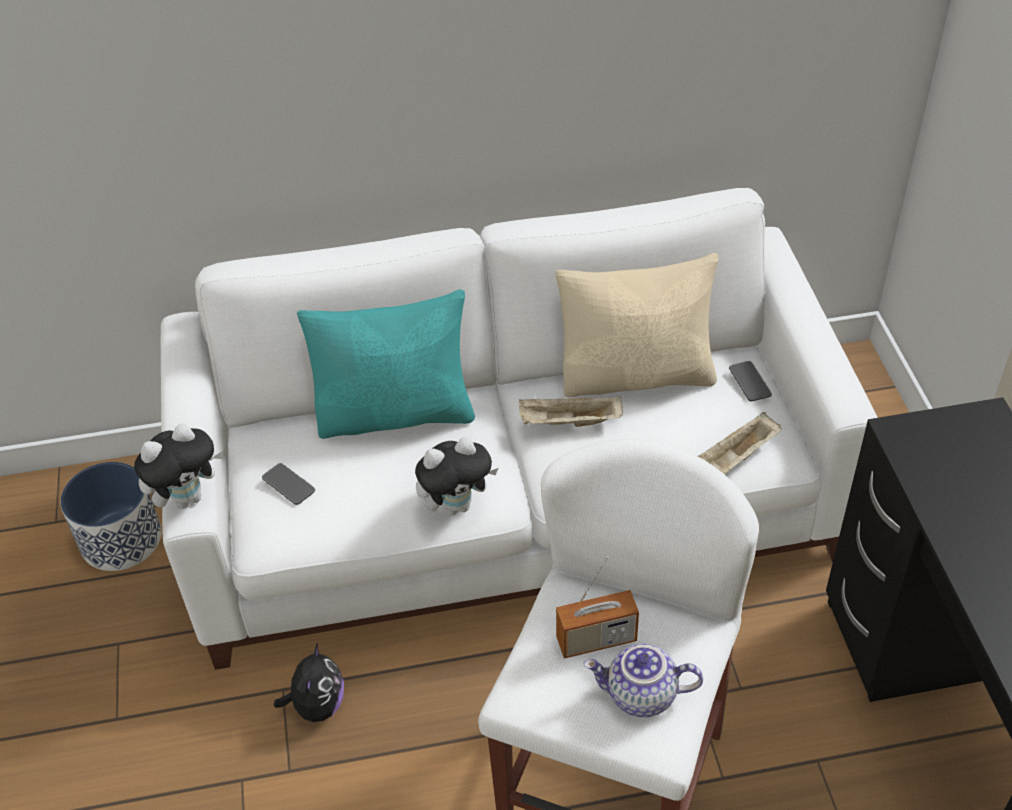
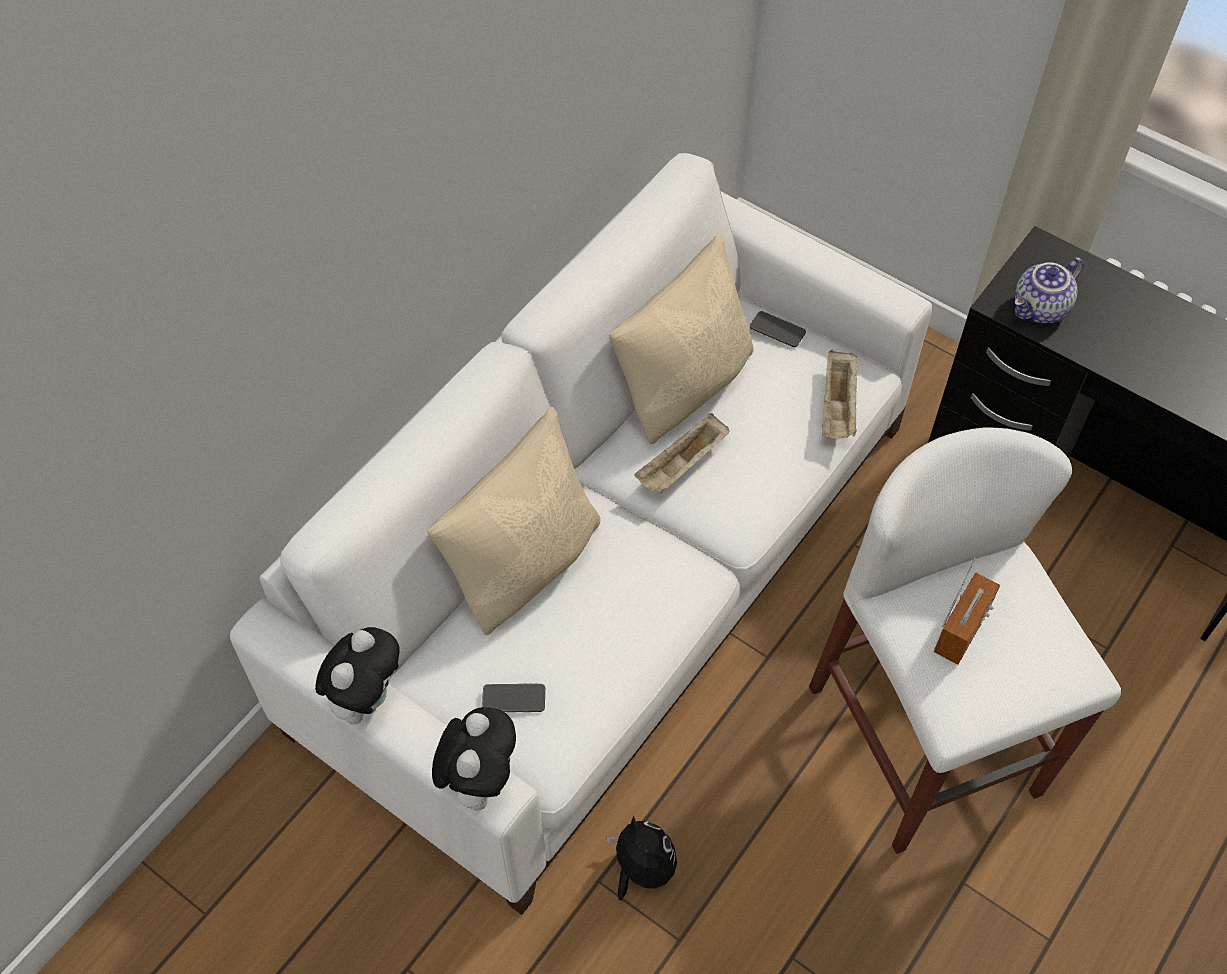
camera: 45 degrees left, 10 degrees up
planter [60,462,162,571] -> none
turquoise pillow [297,289,475,439] -> beige pillow [427,407,600,635]
plush toy [415,437,498,516] -> plush toy moved to [315,627,400,725]
teapot [583,644,703,717] -> teapot moved to [1014,257,1083,324]

